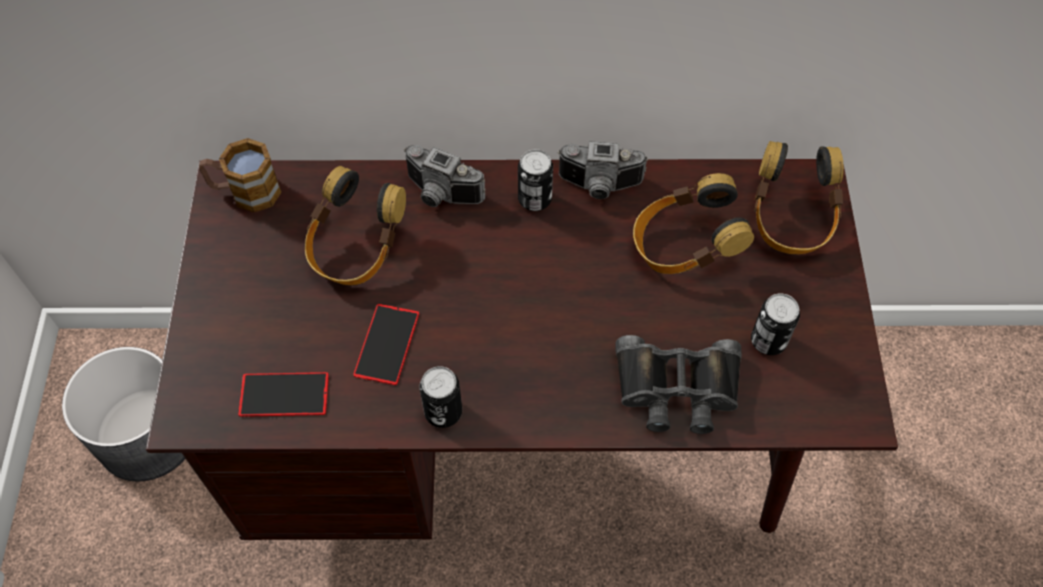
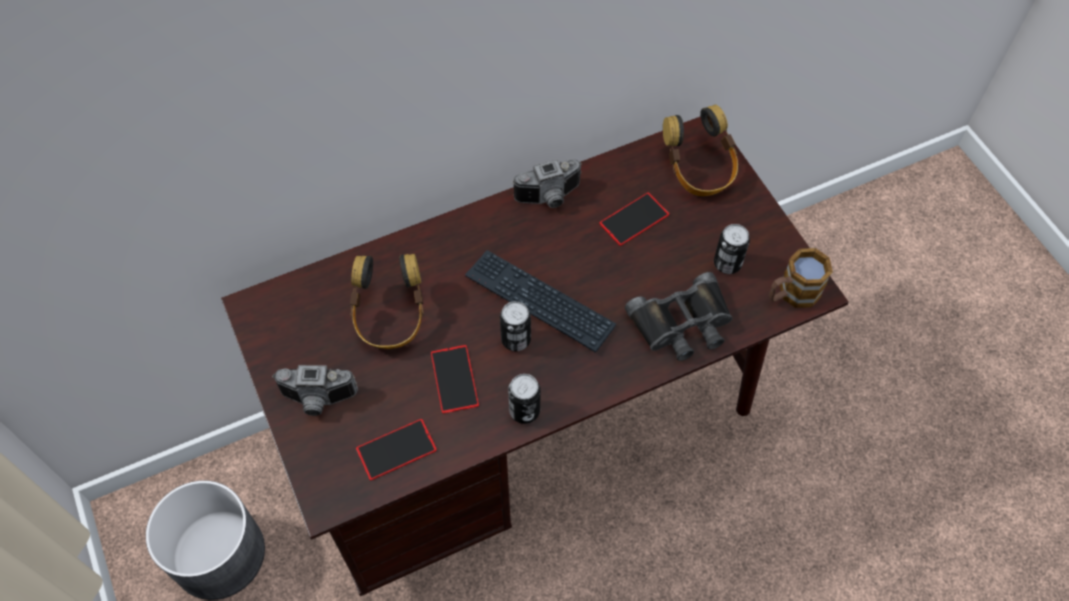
camera: 25 degrees left, 0 degrees up
mug [199,138,282,213] -> mug moved to [769,248,833,308]
camera [404,145,486,207] -> camera moved to [272,365,358,416]
can [518,149,553,211] -> can moved to [500,301,531,351]
headphones [633,173,754,274] -> phone [599,192,669,246]
none -> keyboard [465,250,616,353]

